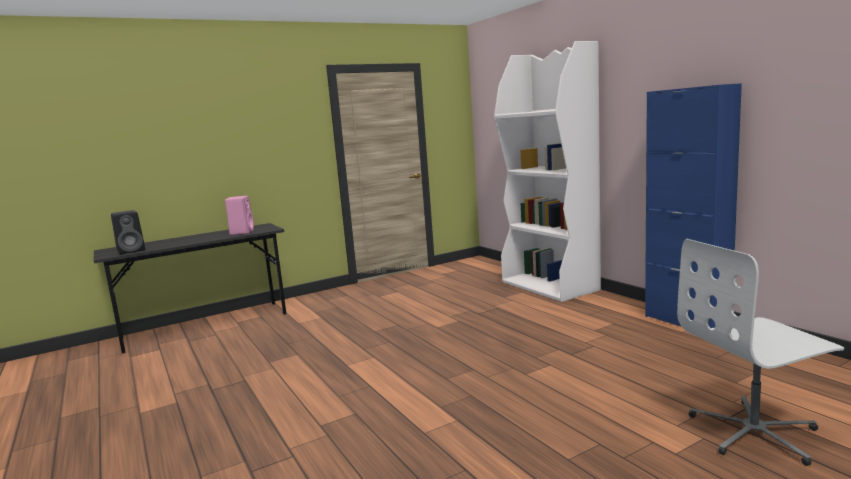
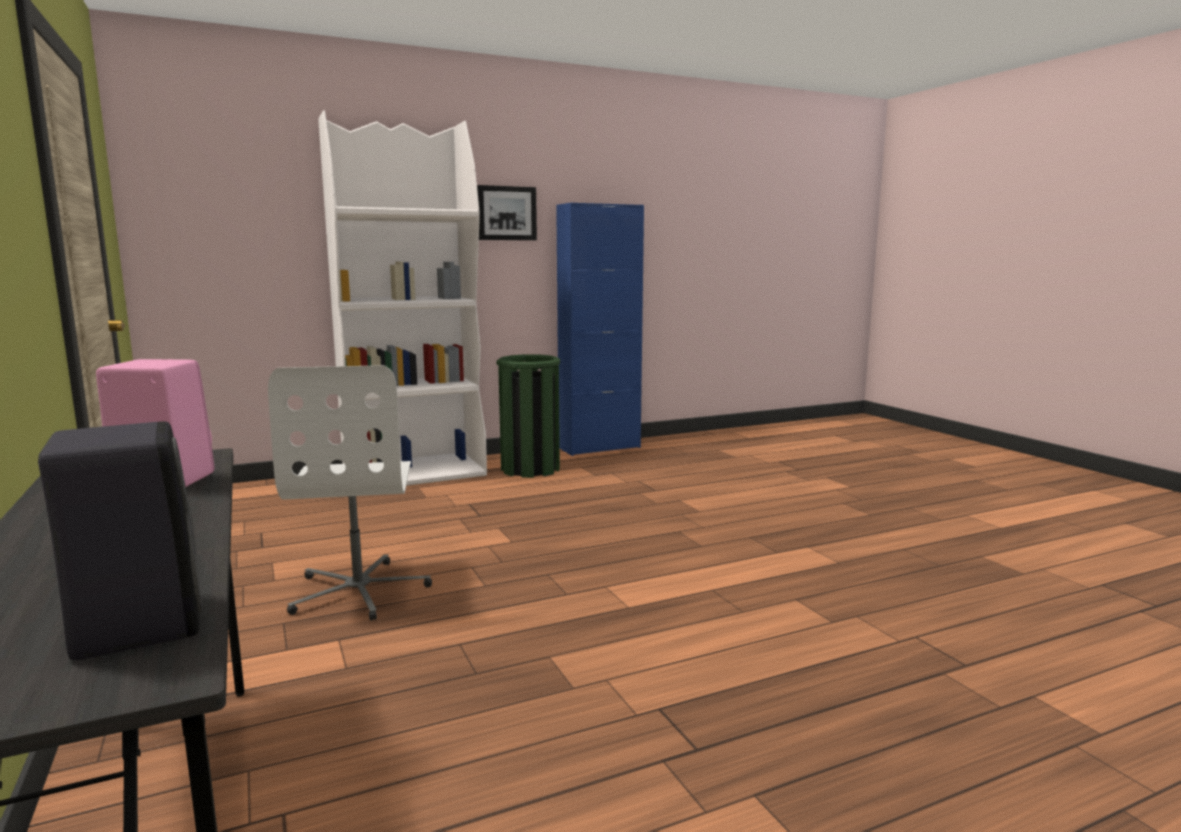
camera: 85 degrees left, 0 degrees up
white office chair [677,239,844,466] -> white office chair moved to [268,365,432,621]
none -> picture [477,185,537,240]
none -> green trash can [497,354,560,478]

